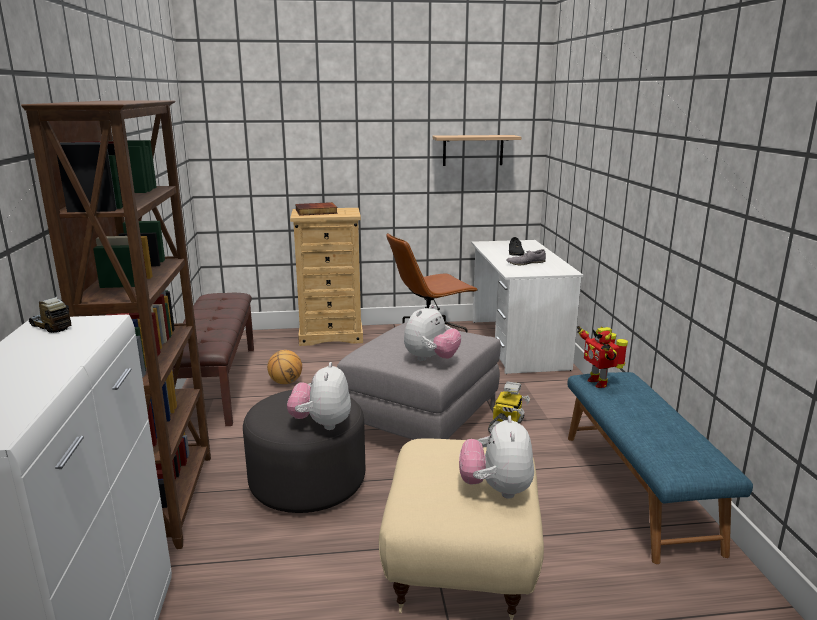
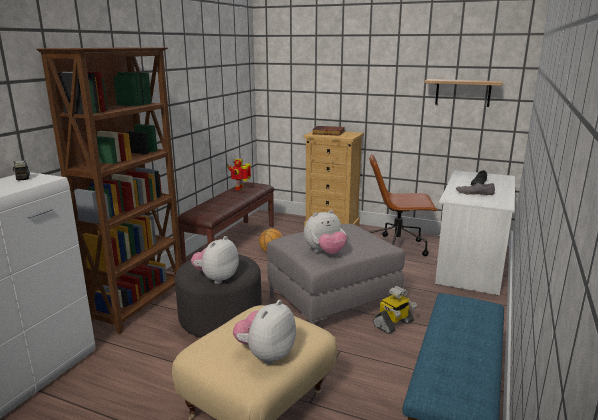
camera: 30 degrees right, 0 degrees up
toy robot [577,326,628,388] -> toy robot moved to [227,159,251,190]

